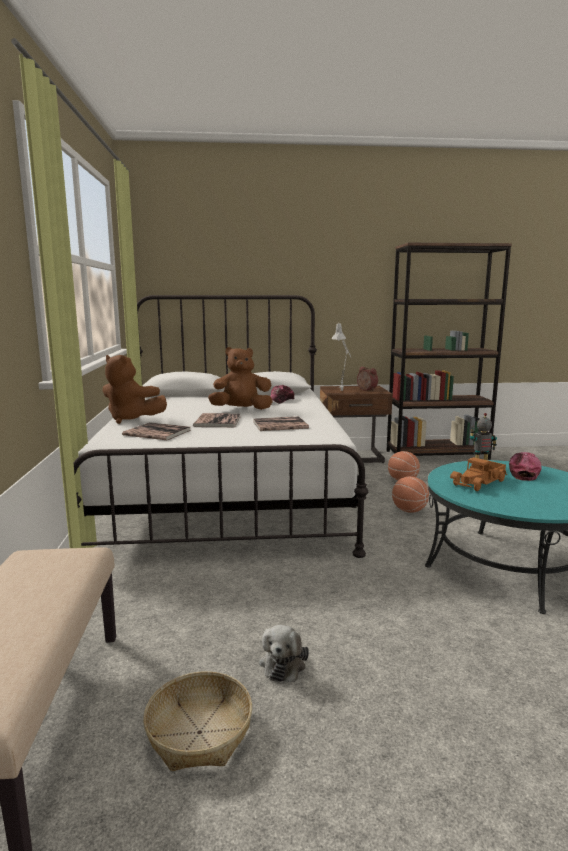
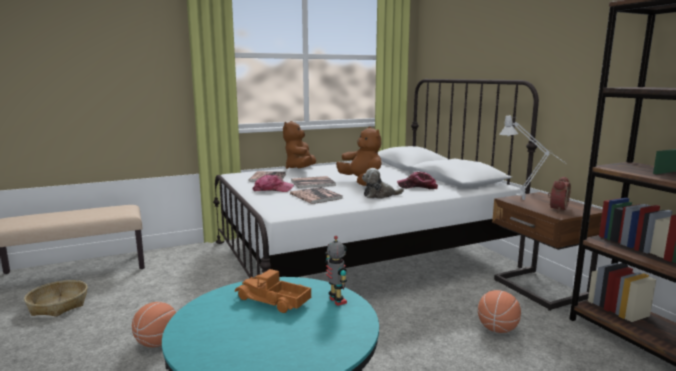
camera: 70 degrees right, 0 degrees up
plush toy [259,625,309,682] -> plush toy moved to [362,168,404,199]
basketball [392,477,429,513] -> basketball moved to [132,302,177,347]
cap [509,452,542,481] -> cap moved to [252,174,294,192]

